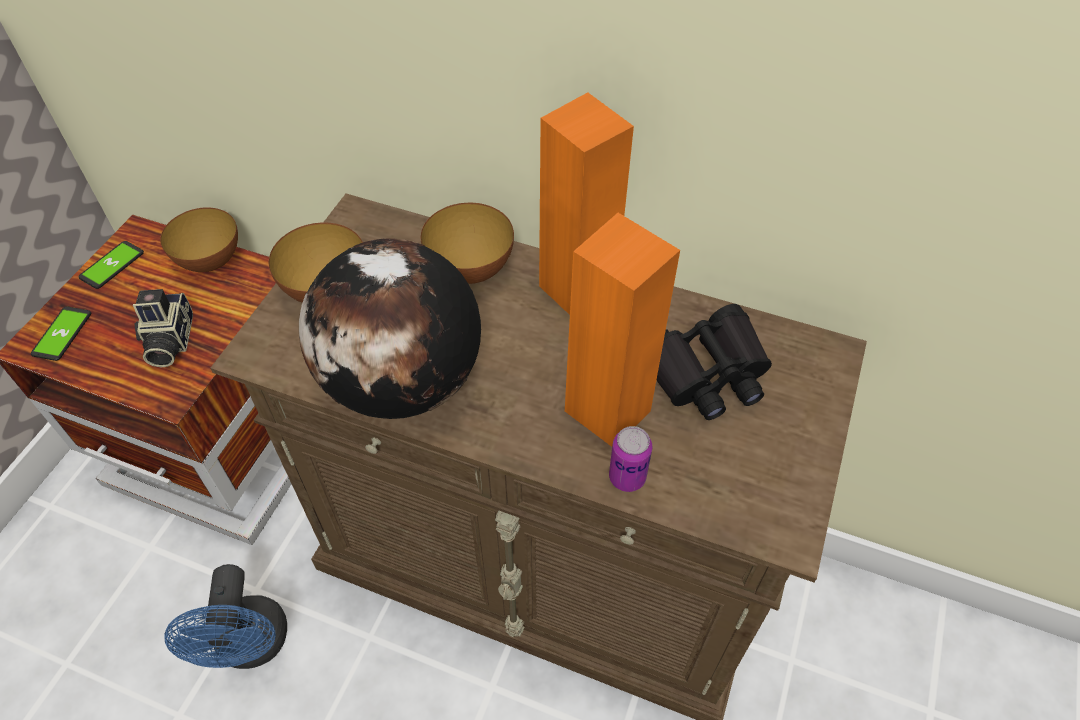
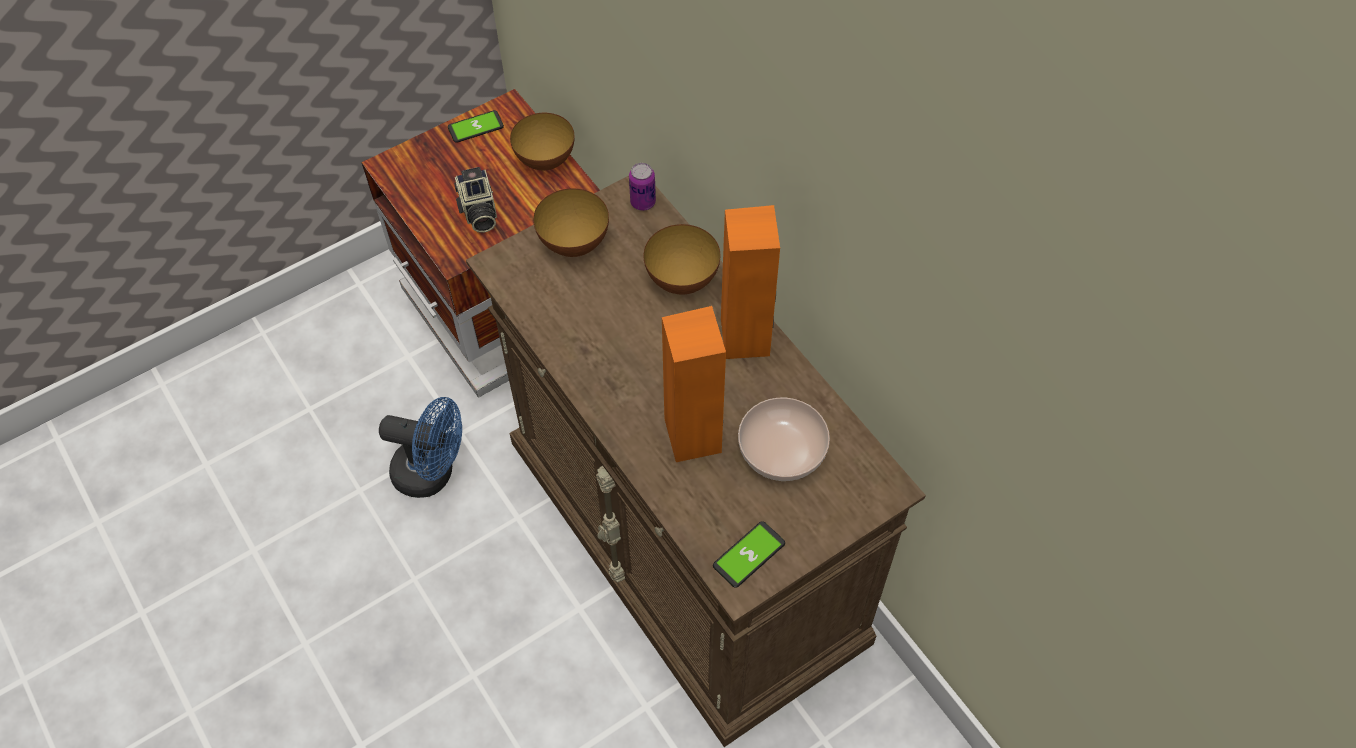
camera: 35 degrees right, 5 degrees up
phone [31,306,91,361] -> phone moved to [713,521,785,588]
camera [133,289,193,368] -> camera turned 45 degrees counterclockwise [454,167,497,233]
blue fan [164,564,287,669] -> blue fan turned 105 degrees counterclockwise [379,397,462,498]
globe [299,238,481,419] -> none
can [609,426,652,492] -> can moved to [629,163,656,211]
black binoculars [656,304,772,420] -> bowl [738,398,830,481]

